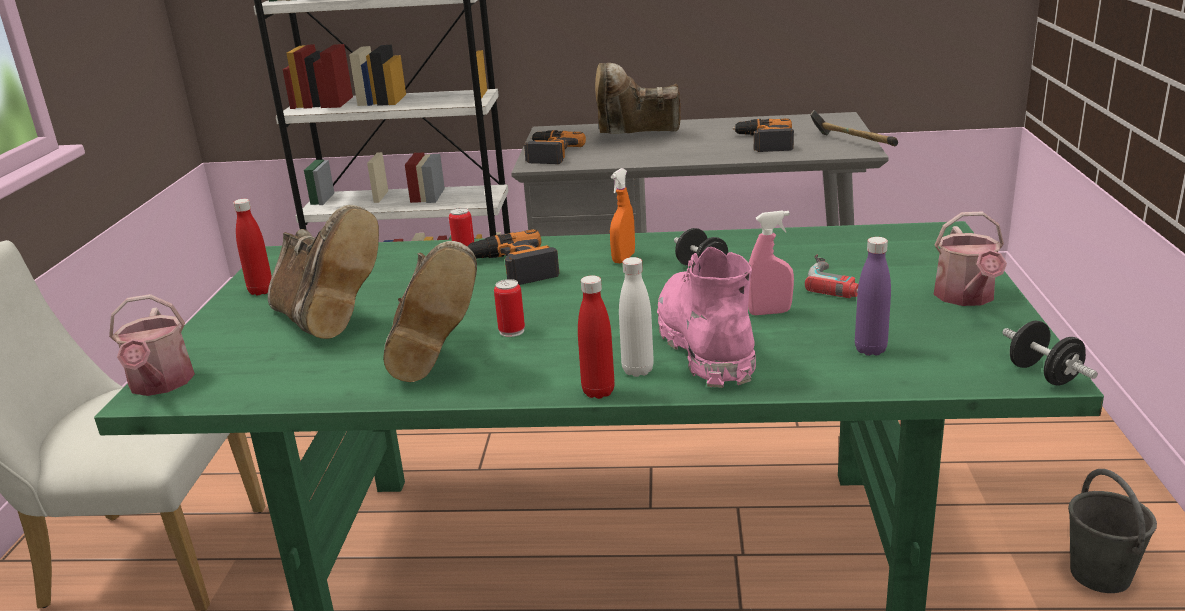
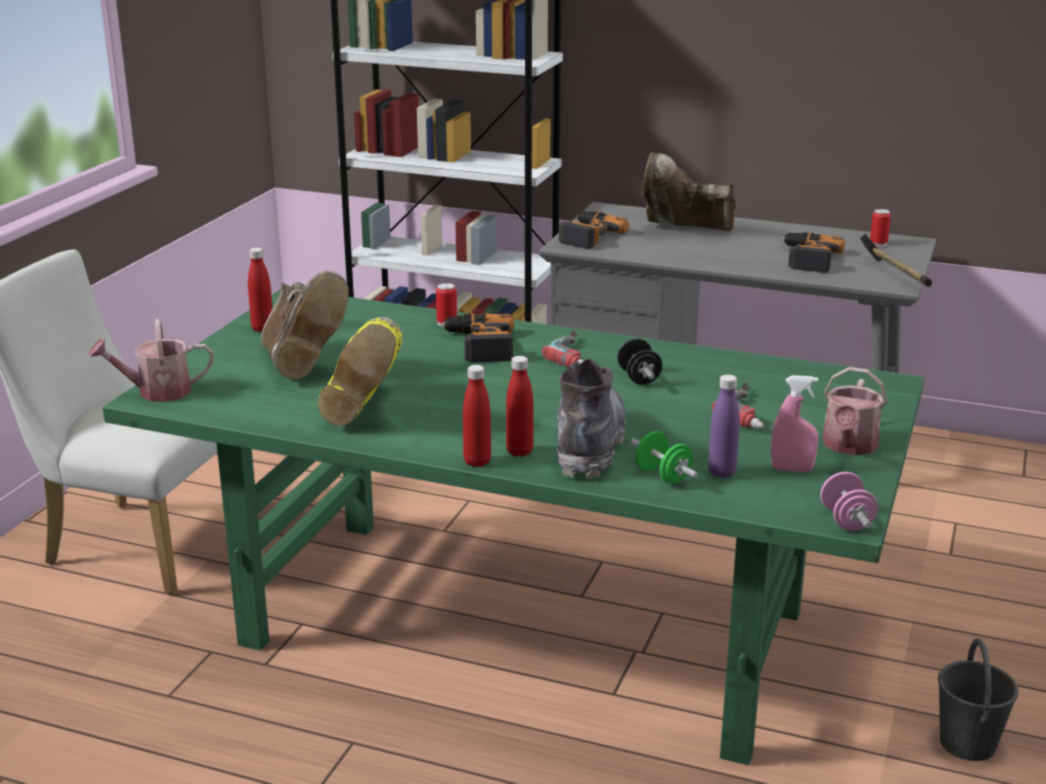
camera: 15 degrees right, 0 degrees up
watering can [109,294,195,396] -> watering can turned 75 degrees clockwise [88,319,213,402]
brown boot [383,241,477,382] -> yellow boot [318,317,403,426]
can [494,279,525,337] -> can moved to [870,209,891,247]
orange spray bottle [610,168,635,263] -> power drill [542,330,584,367]
white bottle [619,257,654,377] -> red bottle [506,356,534,457]
pink boot [657,247,756,388] -> grey boot [557,359,626,478]
pink spray bottle [748,210,794,315] -> pink spray bottle moved to [771,375,818,472]
black dumbbell [1002,321,1098,386] -> pink dumbbell [820,472,878,531]
none -> green dumbbell [631,431,698,484]

